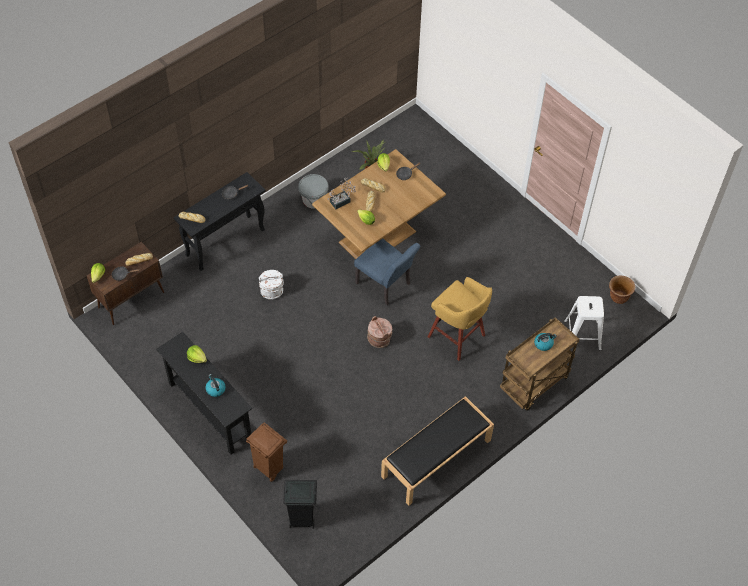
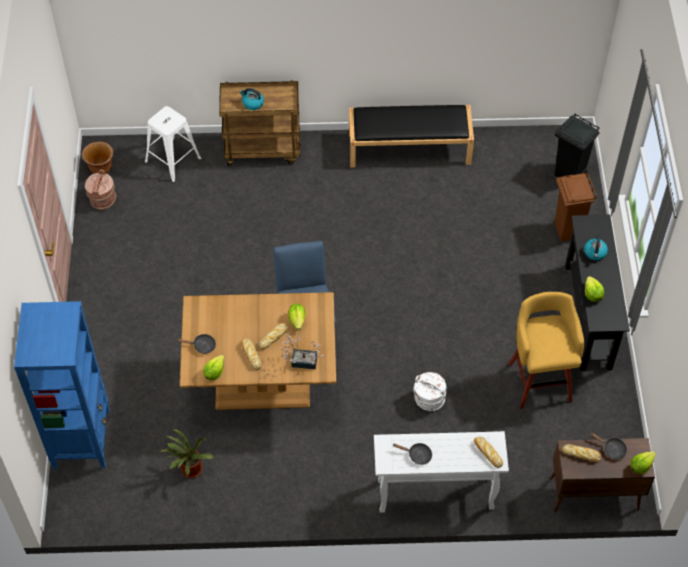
camera: 140 degrees left, 0 degrees up
black console table [174,172,266,271] -> white console table [374,431,509,513]
grey bucket [298,174,329,209] -> none
brown bucket [367,316,392,348] -> brown bucket moved to [85,169,116,210]
yellow stool [428,277,492,361] -> yellow stool moved to [508,292,584,409]
none -> blue bookcase [14,301,110,470]

